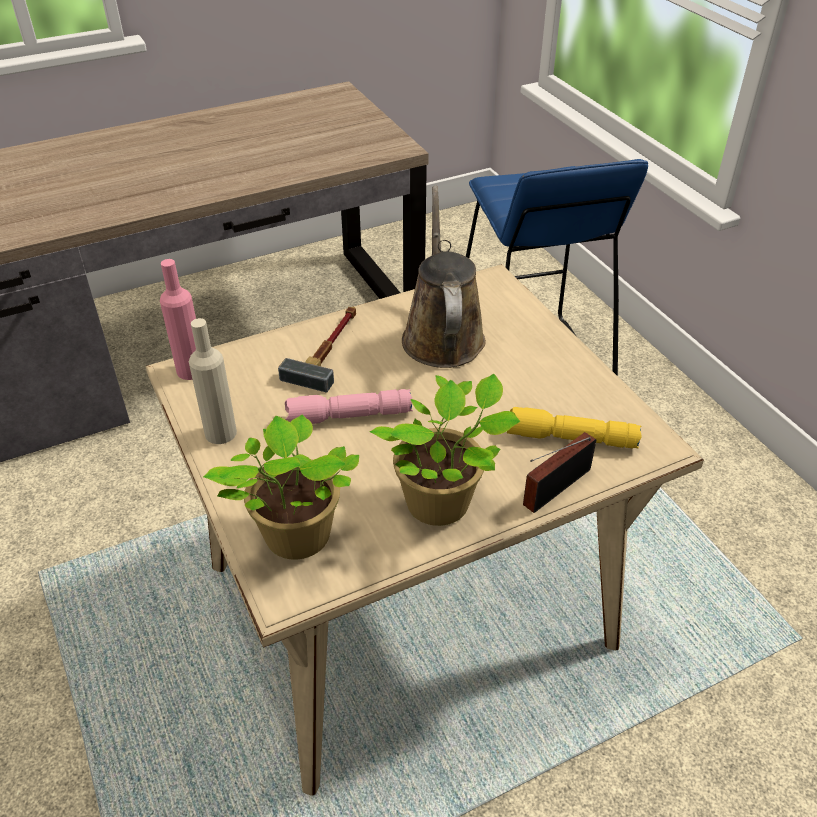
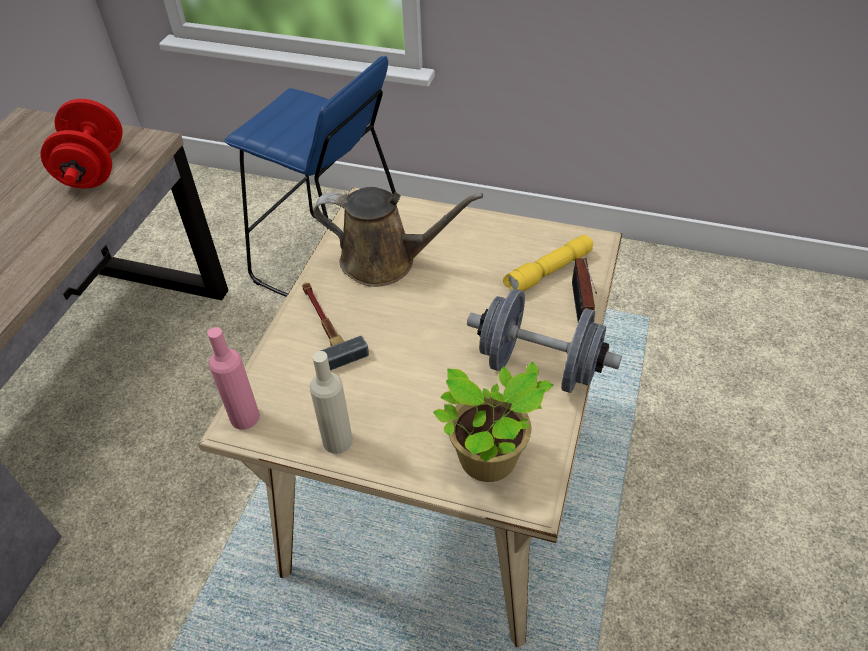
camera: 45 degrees left, 5 degrees up
pink flashlight [285,389,413,424] -> none
potted plant [370,374,520,526] -> grey dumbbell [467,289,622,393]
brown watering can [402,185,486,368] -> brown watering can turned 150 degrees clockwise [313,187,483,287]
none -> red dumbbell [40,99,123,189]

